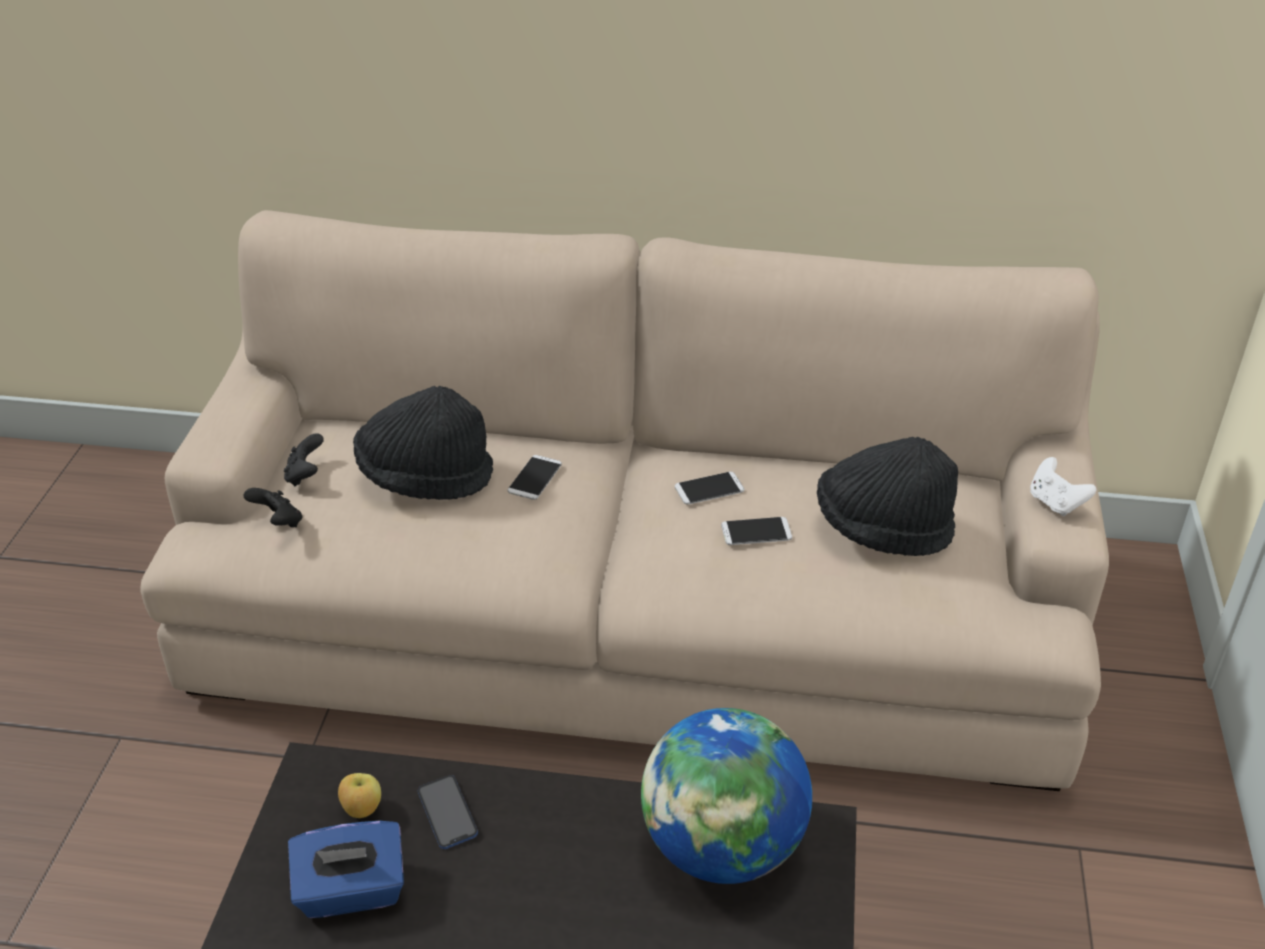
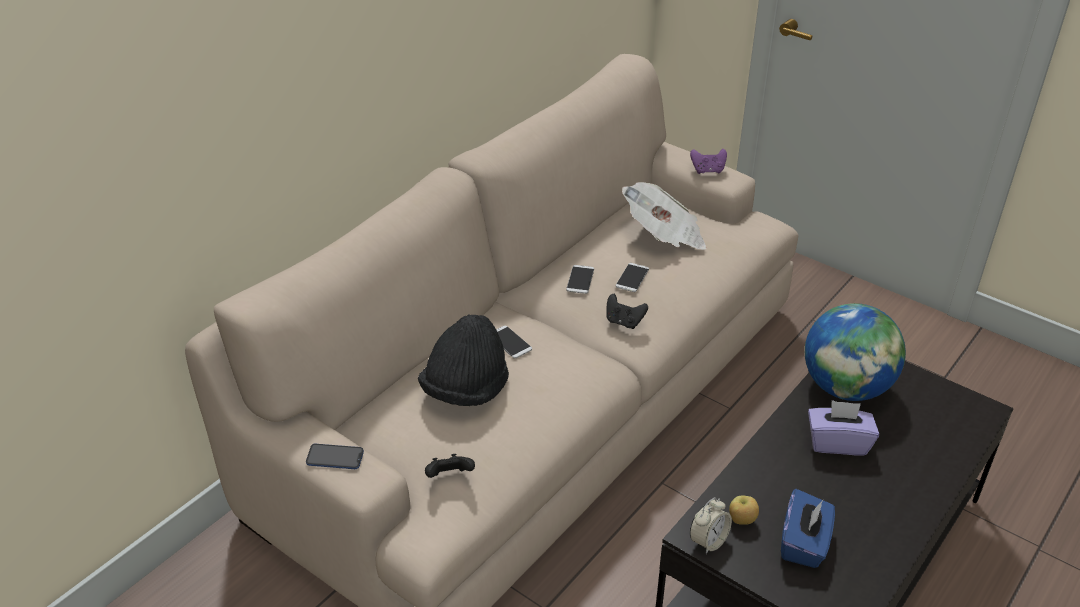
camera: 60 degrees left, 0 degrees up
black game controller [284,433,324,486] -> black game controller moved to [606,294,648,329]
phone [418,775,478,849] -> phone moved to [306,443,364,469]
black hat [817,437,958,556] -> newspaper [622,182,707,250]
white game controller [1030,457,1096,516] -> purple game controller [690,149,727,174]
none -> alarm clock [690,497,732,554]
none -> purple tissue box [808,400,879,456]

